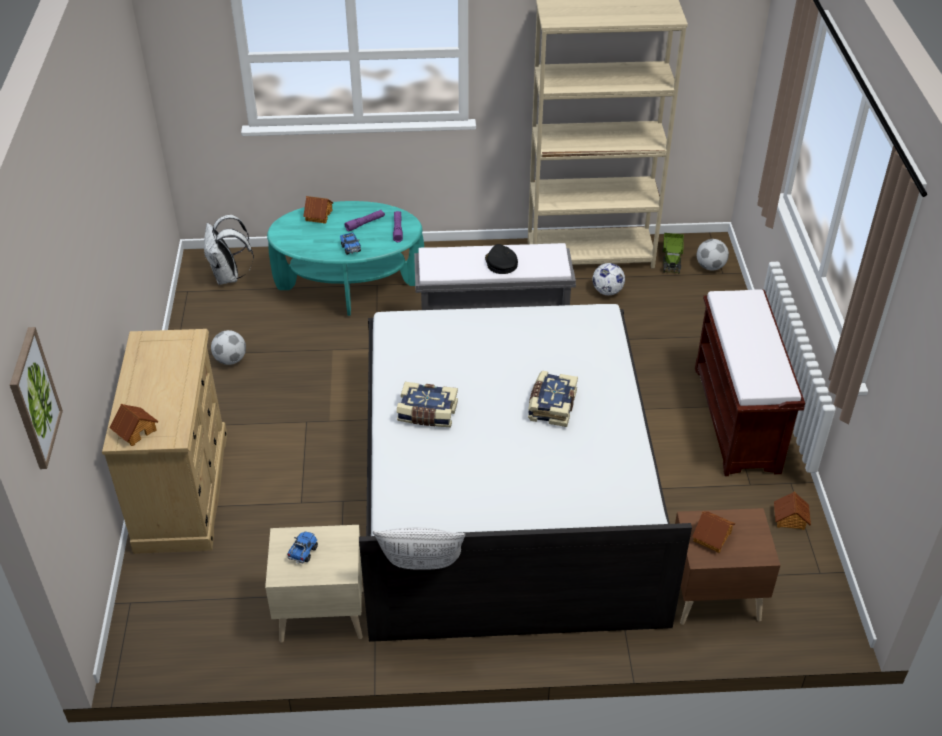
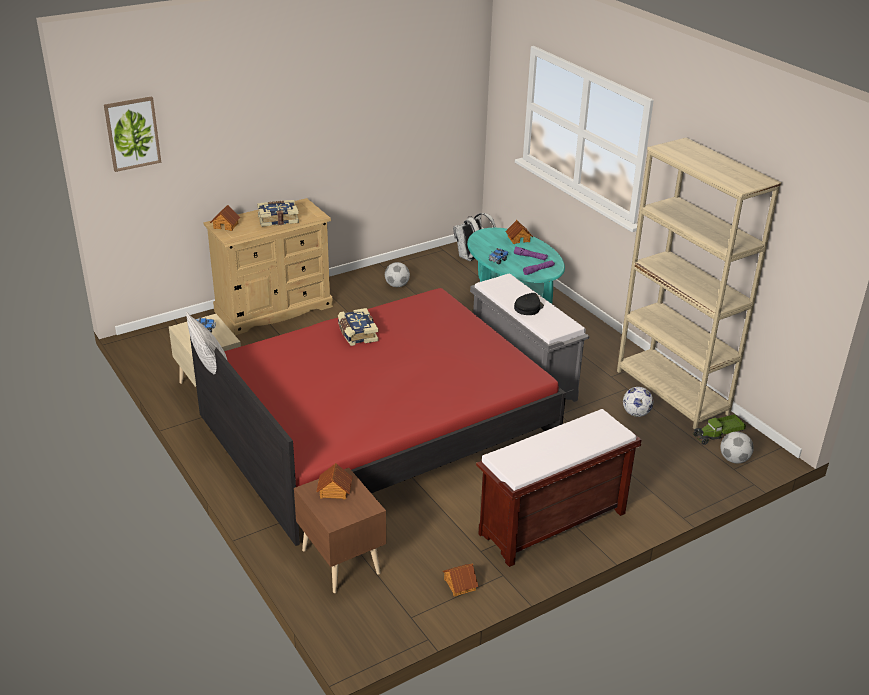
camera: 60 degrees right, 10 degrees down
white bed [359,304,692,642] -> red bed [190,288,566,546]
book [528,371,578,427] -> book moved to [257,200,299,227]

